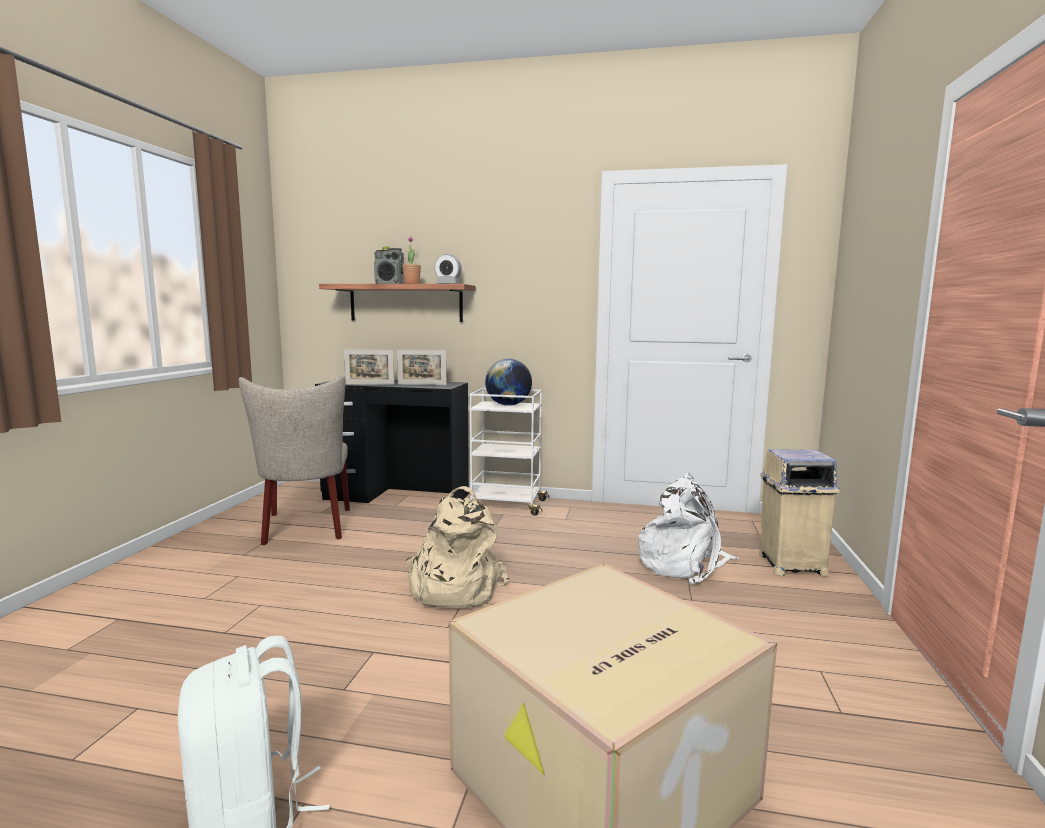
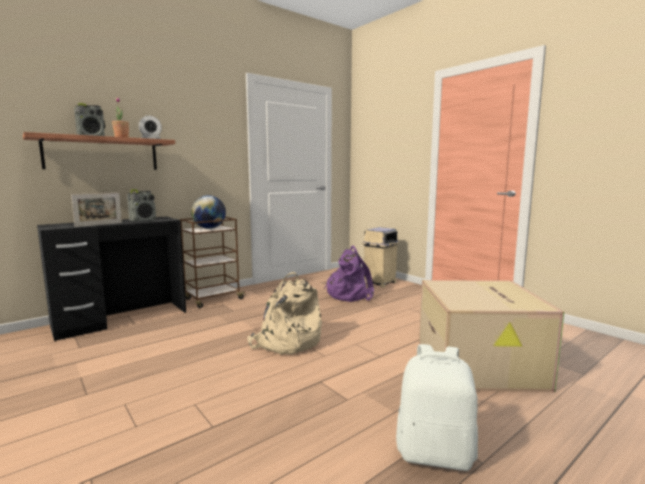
camera: 50 degrees left, 0 degrees up
beige chair [239,375,350,545] -> none
picture frame [397,349,447,385] -> radio [127,189,156,222]
white cart [470,388,550,516] -> brown cart [180,217,246,308]
white backpack [638,473,739,585] -> purple backpack [324,246,374,302]

